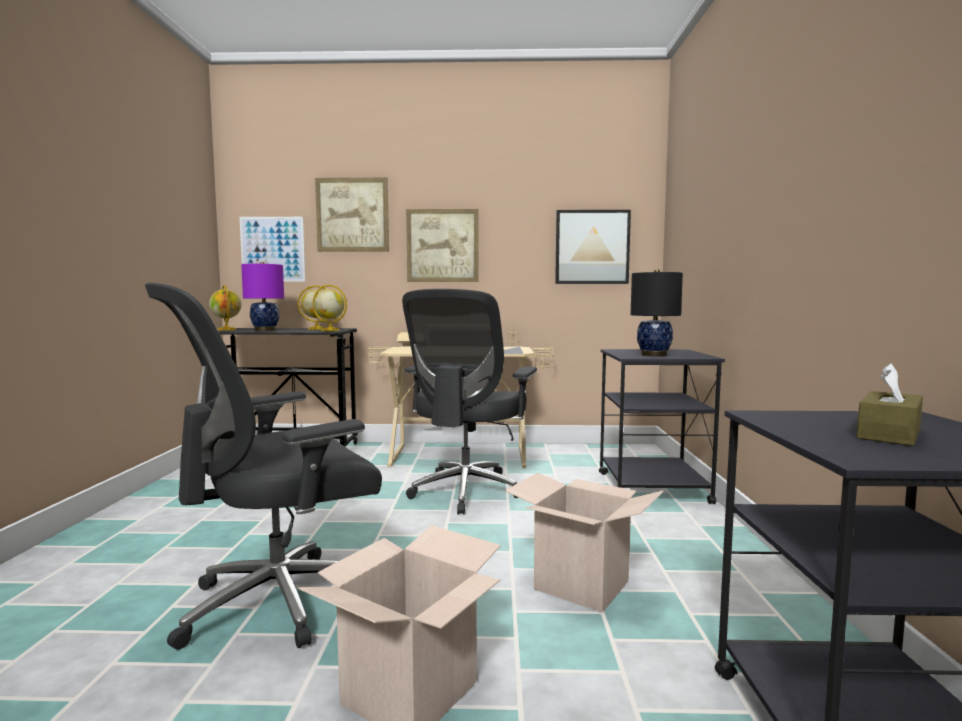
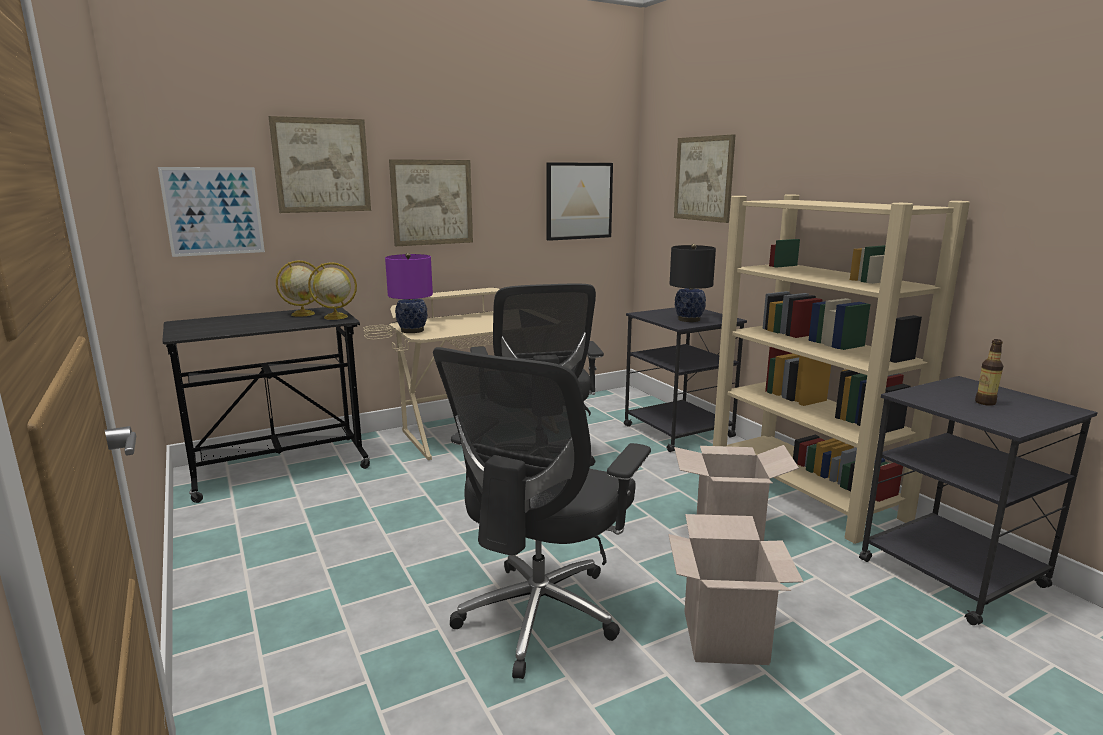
camera: 30 degrees left, 10 degrees up
globe [209,285,242,330] -> none
purple table lamp [241,261,284,331] -> purple table lamp moved to [385,253,433,333]
brown tissue box [857,363,923,446] -> bottle [975,339,1003,406]
none -> picture [674,134,735,223]
none -> beige bookcase [713,194,970,544]

